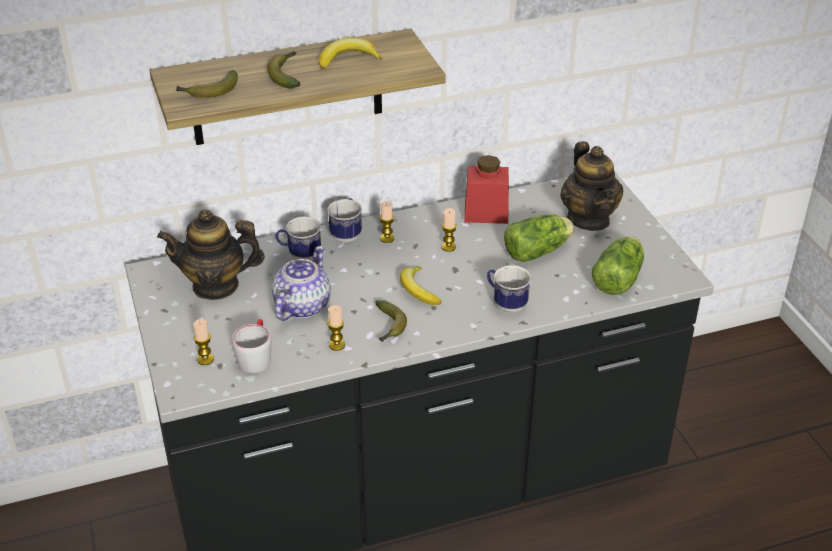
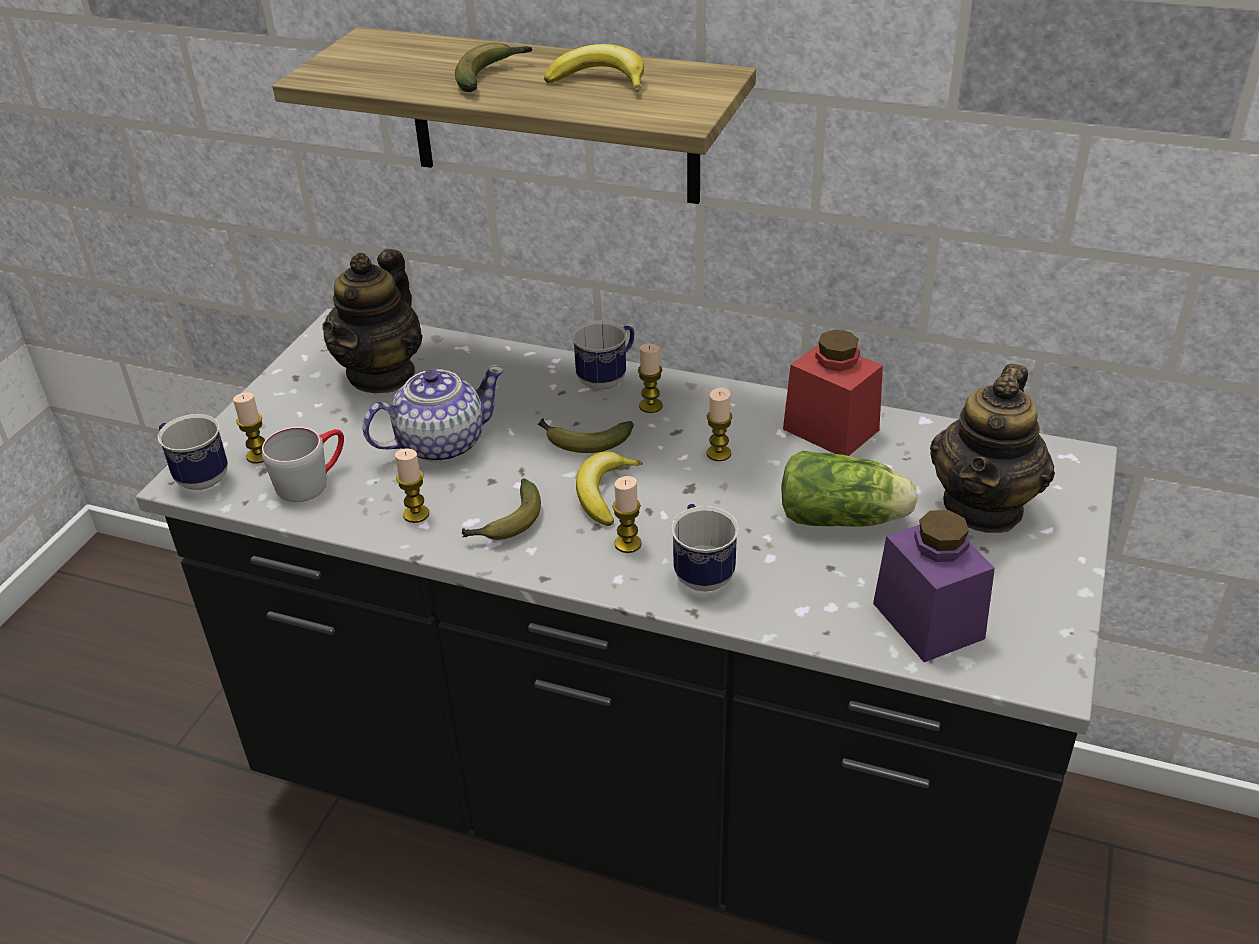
camera: 40 degrees right, 0 degrees up
teapot [157,209,265,300] -> teapot turned 105 degrees counterclockwise [323,249,423,393]
banana [176,70,238,98] -> banana moved to [538,418,634,453]
mug [276,217,321,260] -> mug moved to [157,414,228,490]
lettuce [592,236,644,295] -> purple jar [873,510,995,662]
none -> candle [612,476,642,553]

